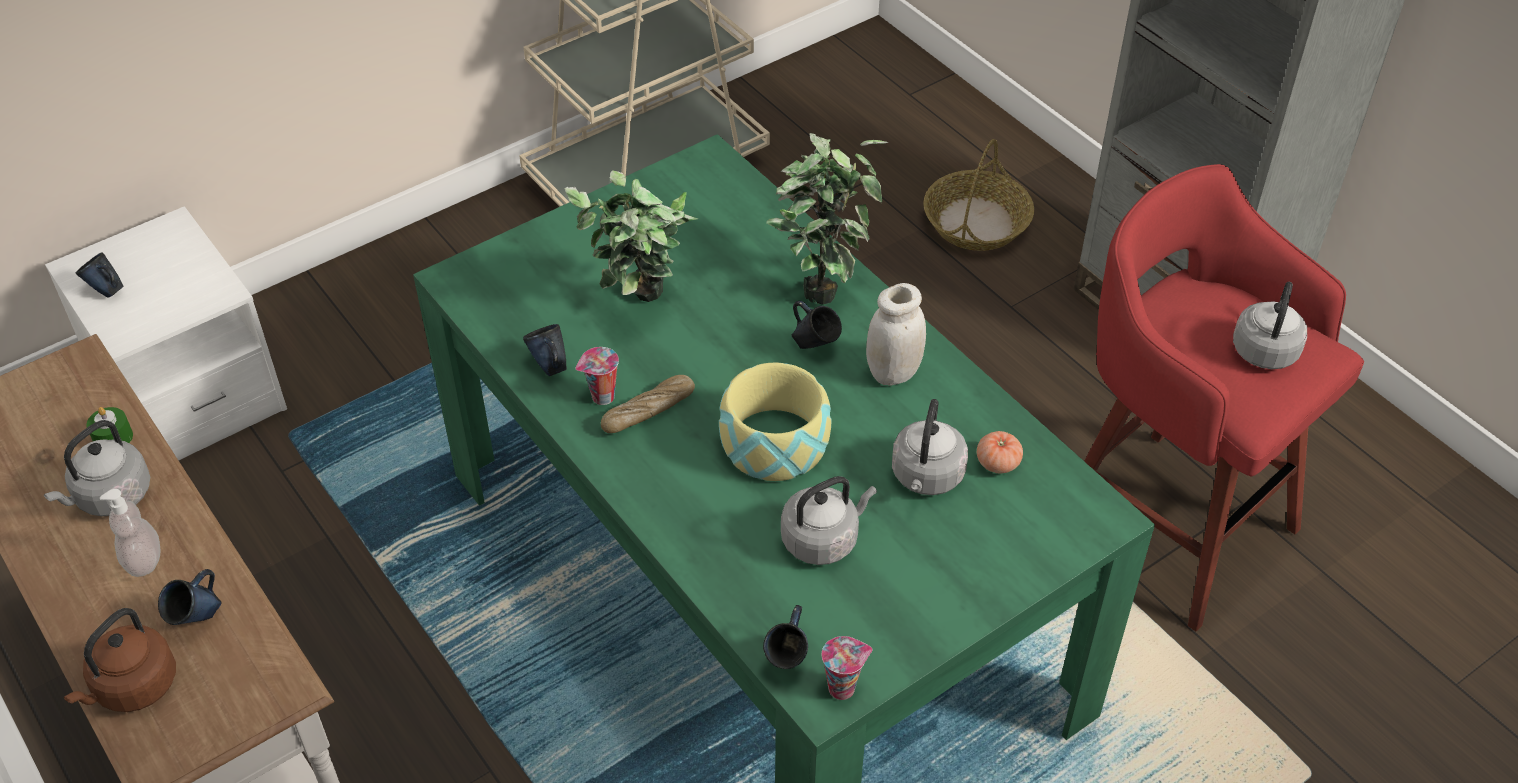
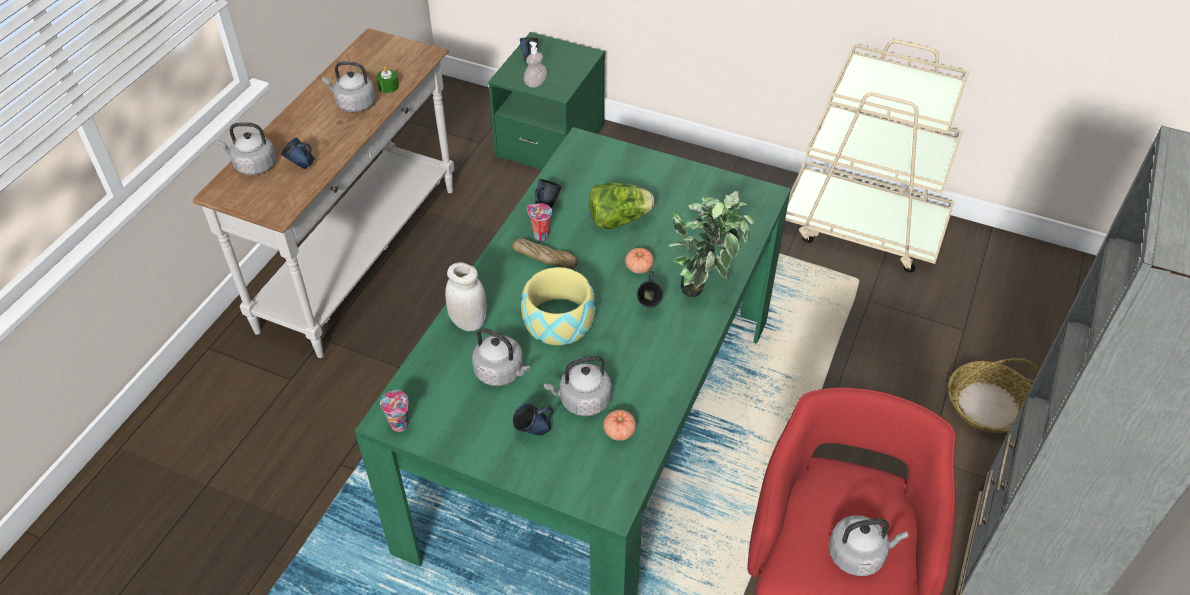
camera: 60 degrees right, 0 degrees up
white nightstand [45,206,287,460] -> green nightstand [488,32,605,170]
brown kettle [64,608,176,712] -> grey kettle [217,122,276,175]
soap dispenser [100,489,160,577] -> soap dispenser moved to [524,42,547,88]
potted plant [564,170,698,302] -> lettuce [589,183,655,229]
blue mug [763,605,808,669] -> blue mug moved to [513,403,554,435]
white jar [866,283,926,386] -> white jar moved to [445,262,487,331]
none -> tomato [625,248,654,274]

